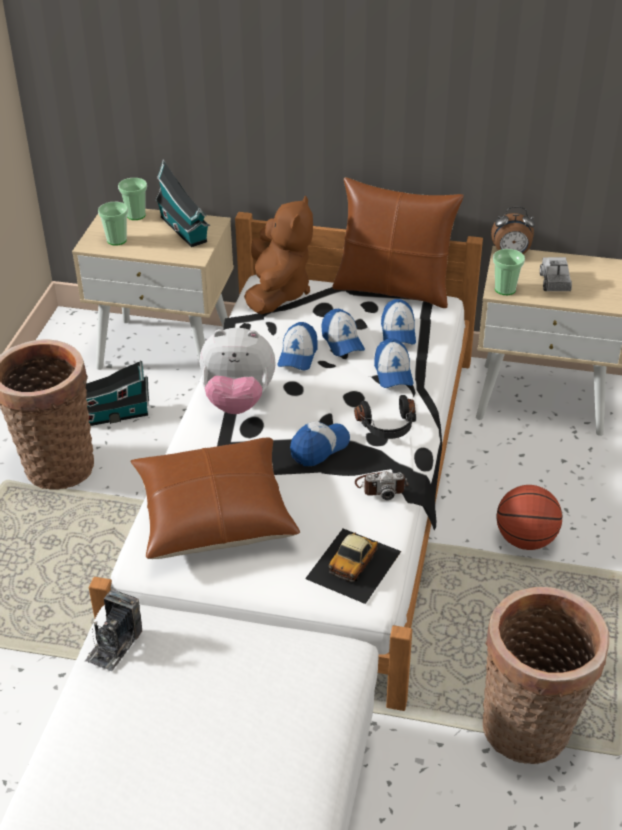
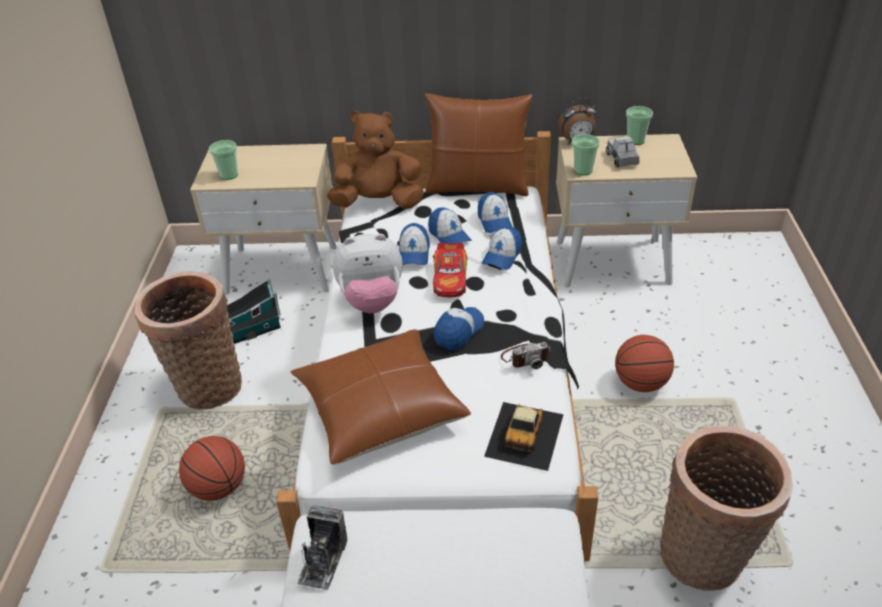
camera: 10 degrees left, 0 degrees up
cup [118,178,147,220] -> cup moved to [626,106,653,145]
toy house [155,159,210,247] -> none
brown plush toy [244,195,313,314] -> brown plush toy turned 90 degrees counterclockwise [327,111,424,209]
black headphones [354,395,415,439] -> none
cap [374,338,414,388] -> cap turned 45 degrees clockwise [482,226,522,270]
none -> basketball [179,436,245,501]
none -> toy car [433,242,467,297]

